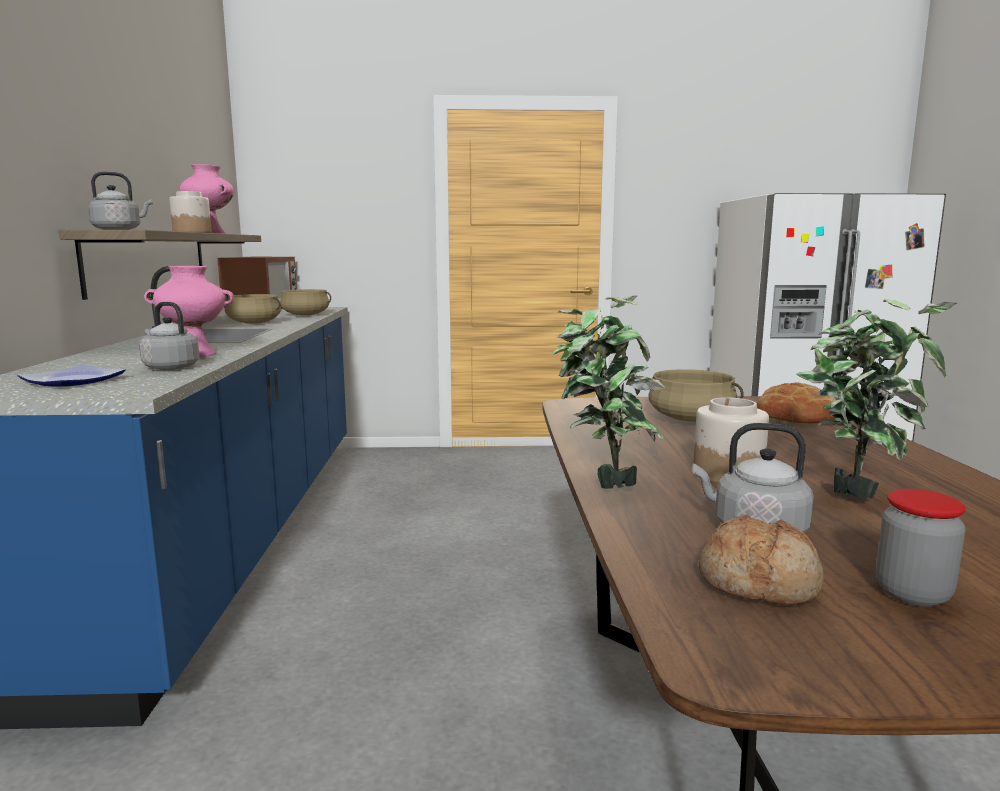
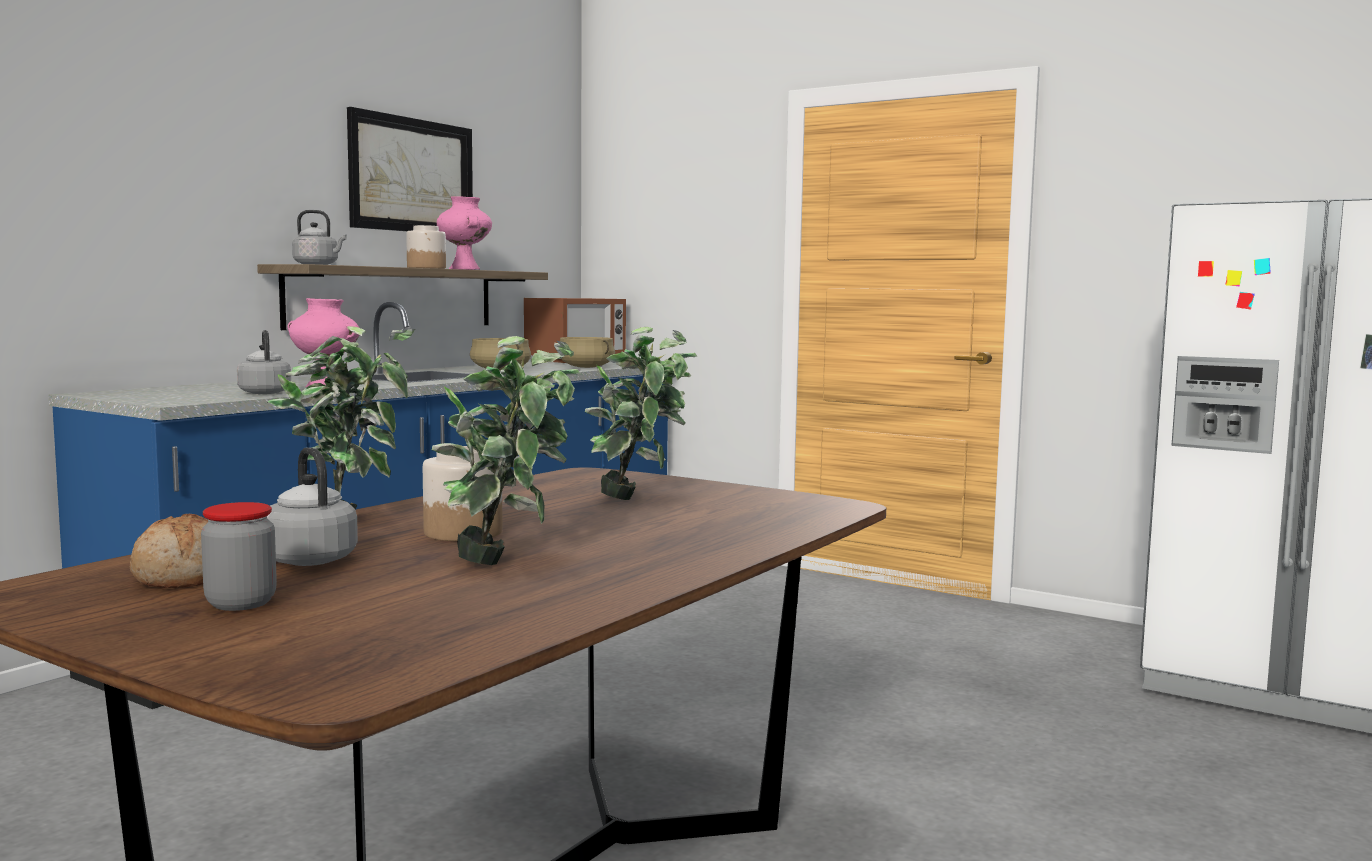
camera: 35 degrees right, 5 degrees down
plate [17,364,126,387] -> none
beige cooking pot [648,369,744,422] -> potted plant [585,327,697,500]
bread [757,383,837,423] -> none
none -> picture [347,107,473,231]

